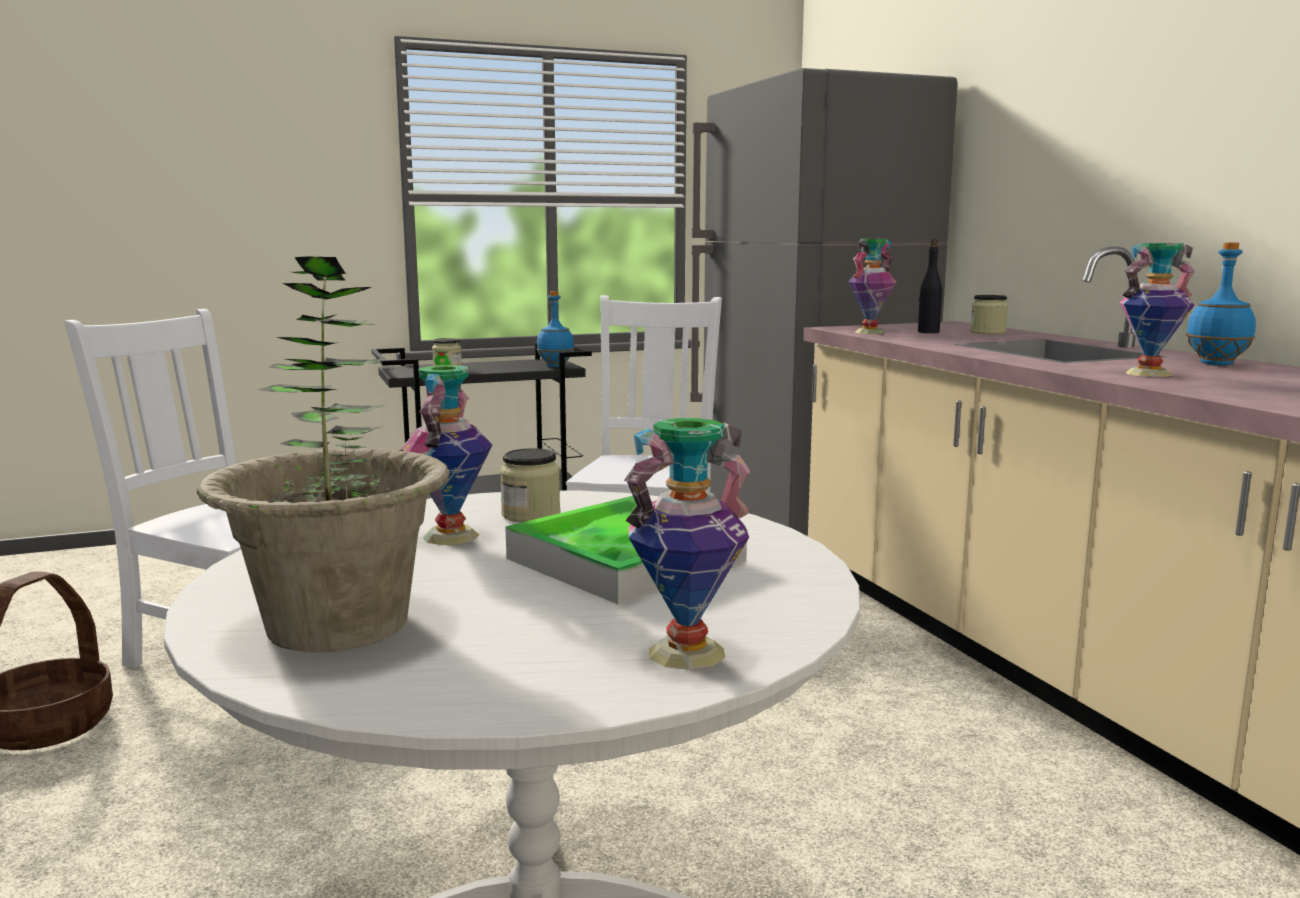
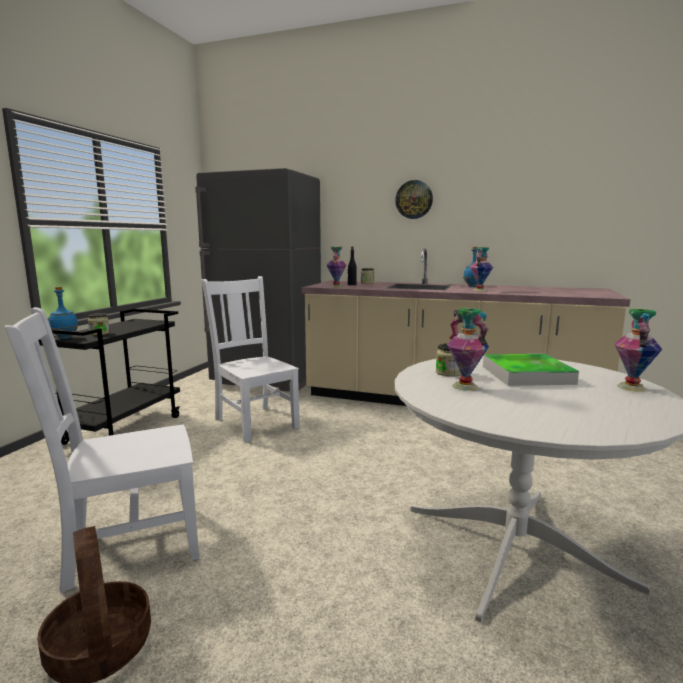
camera: 50 degrees left, 0 degrees up
potted plant [197,256,450,652] -> none
blue bottle [537,291,574,367] -> blue bottle moved to [48,287,78,339]
none -> wall clock [395,180,433,219]

